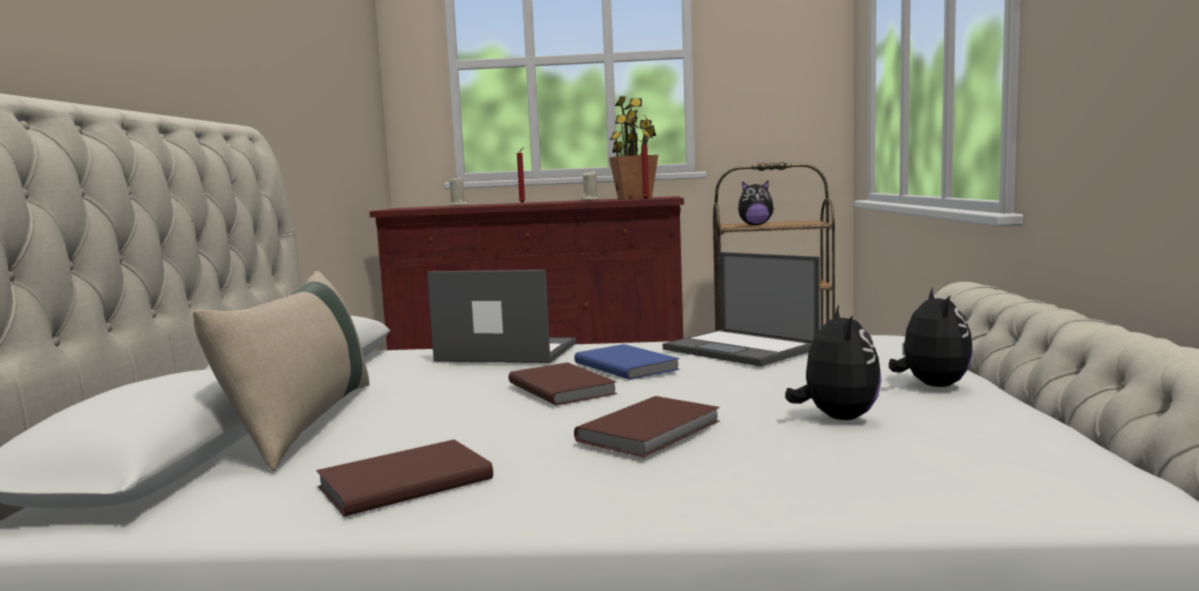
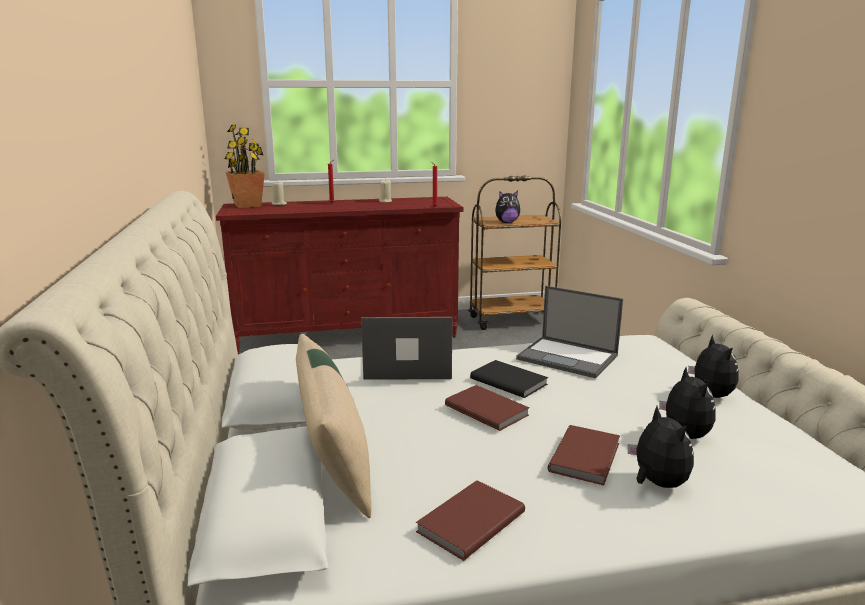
camera: 15 degrees left, 10 degrees up
blue book [574,344,680,380] -> black book [470,360,548,398]
potted plant [609,96,658,199] -> potted plant moved to [224,125,265,208]
none -> plush toy [628,406,694,488]

